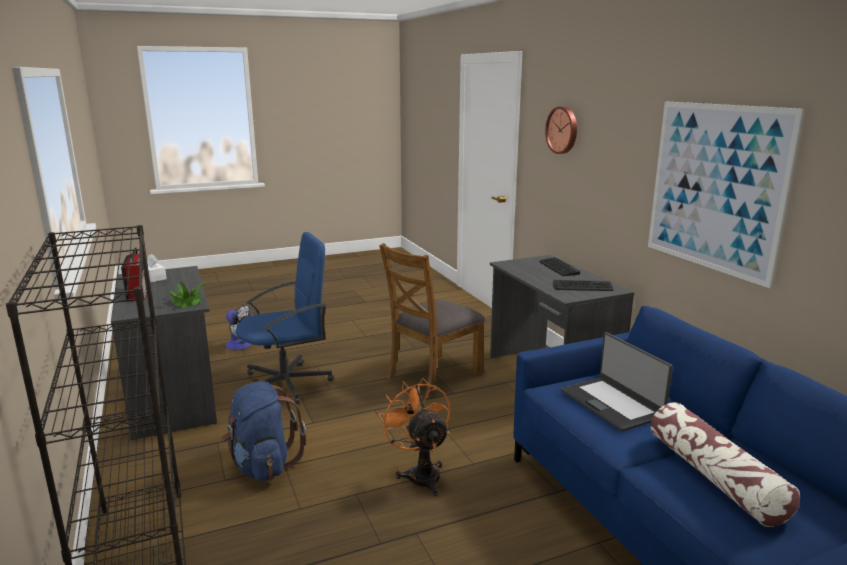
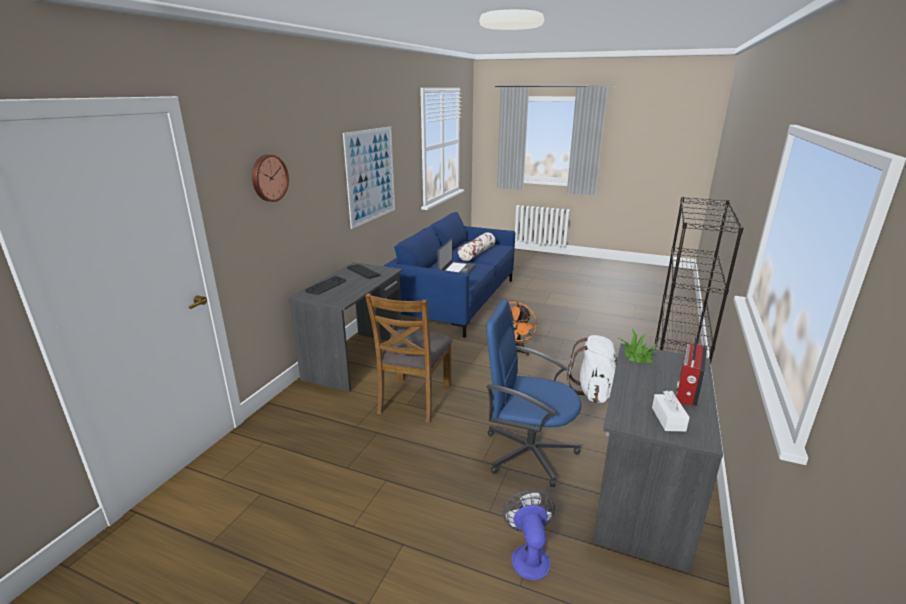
camera: 135 degrees left, 5 degrees up
blue backpack [221,381,306,481] -> white backpack [567,335,618,403]
brown chair [379,243,485,398] -> brown chair turned 105 degrees clockwise [365,293,453,423]

